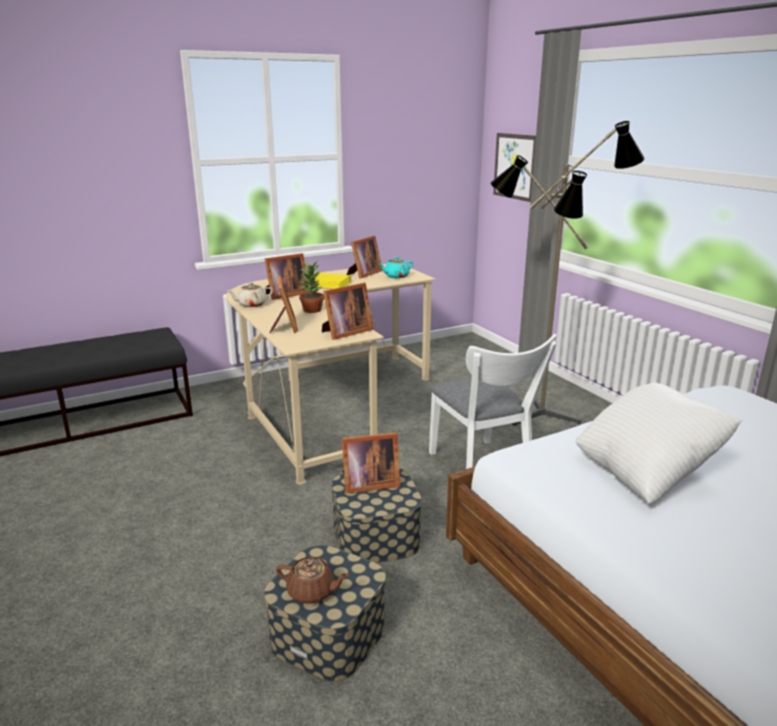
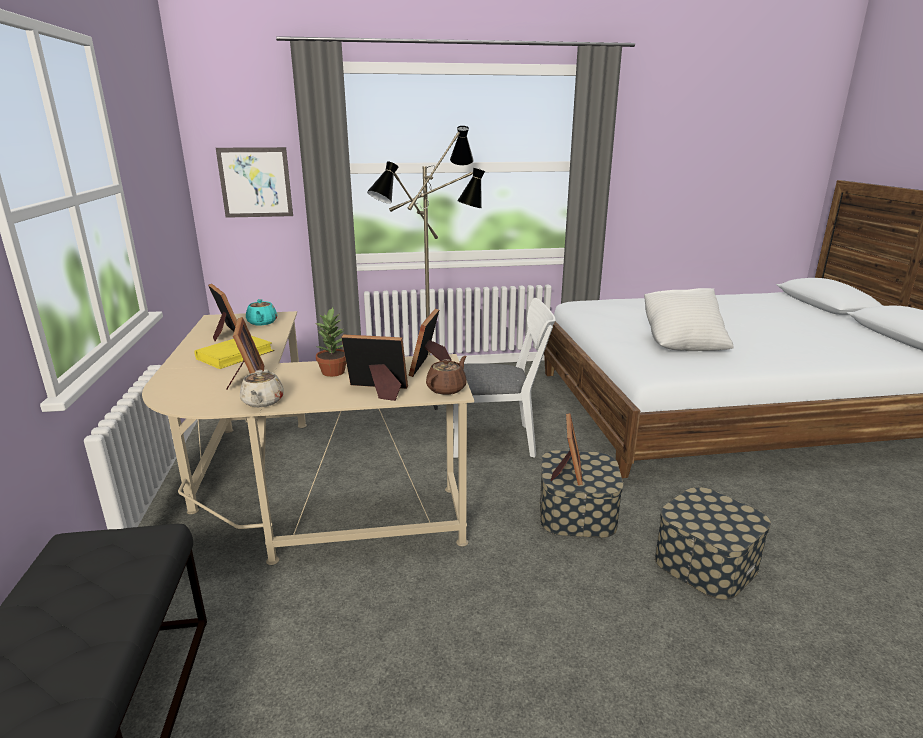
camera: 70 degrees left, 0 degrees up
brown teapot [276,557,349,604] -> brown teapot moved to [426,356,467,395]
picture frame [322,283,373,340] -> picture frame turned 150 degrees counterclockwise [409,309,452,377]

